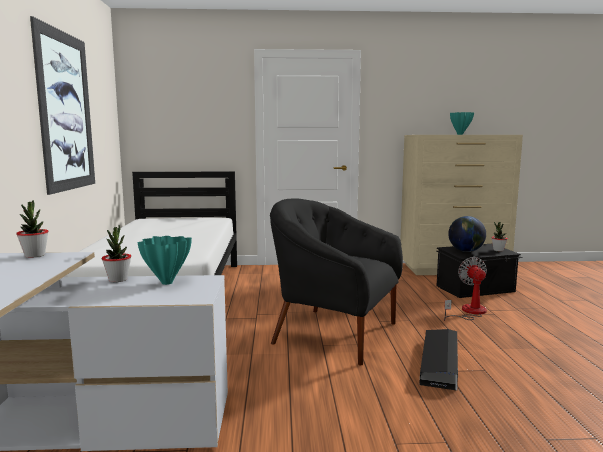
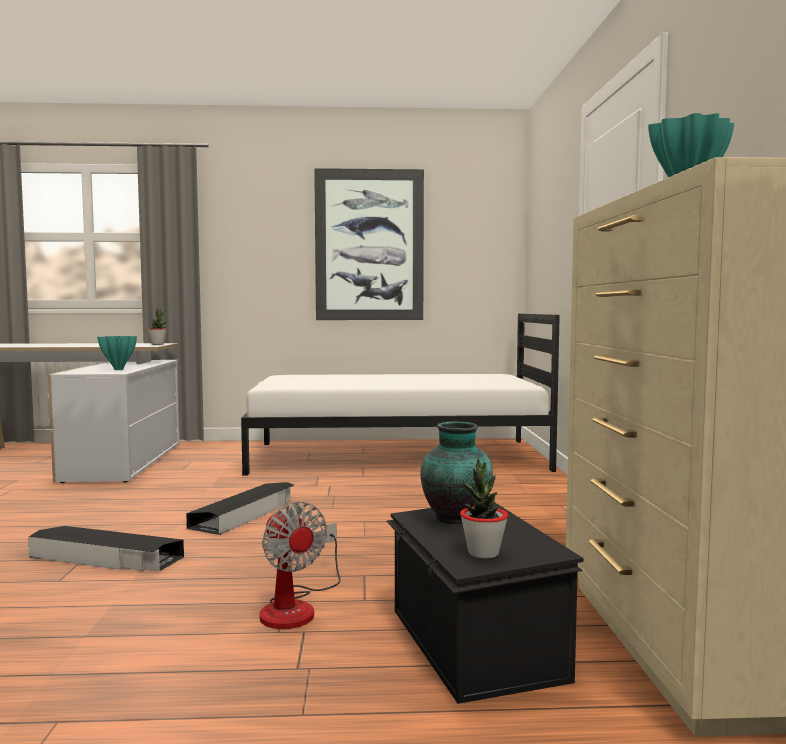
camera: 90 degrees right, 5 degrees down
potted plant [102,225,131,282] -> none
black armchair [270,198,403,365] -> black storage box [186,482,294,535]
fan [444,257,487,321] -> fan turned 60 degrees clockwise [260,502,341,629]
globe [448,216,486,252] -> vase [420,421,493,524]

